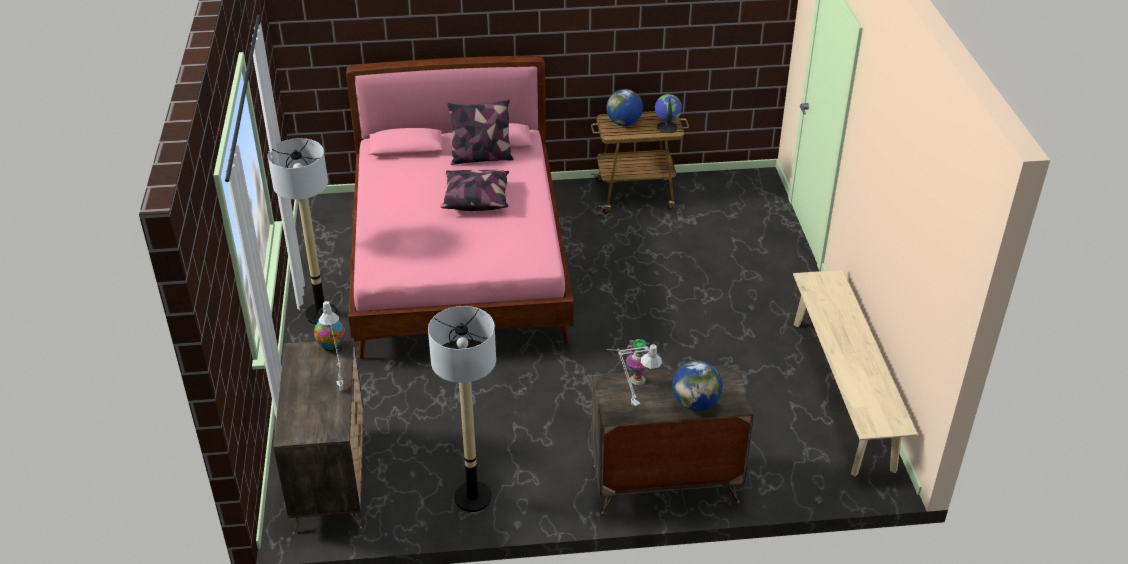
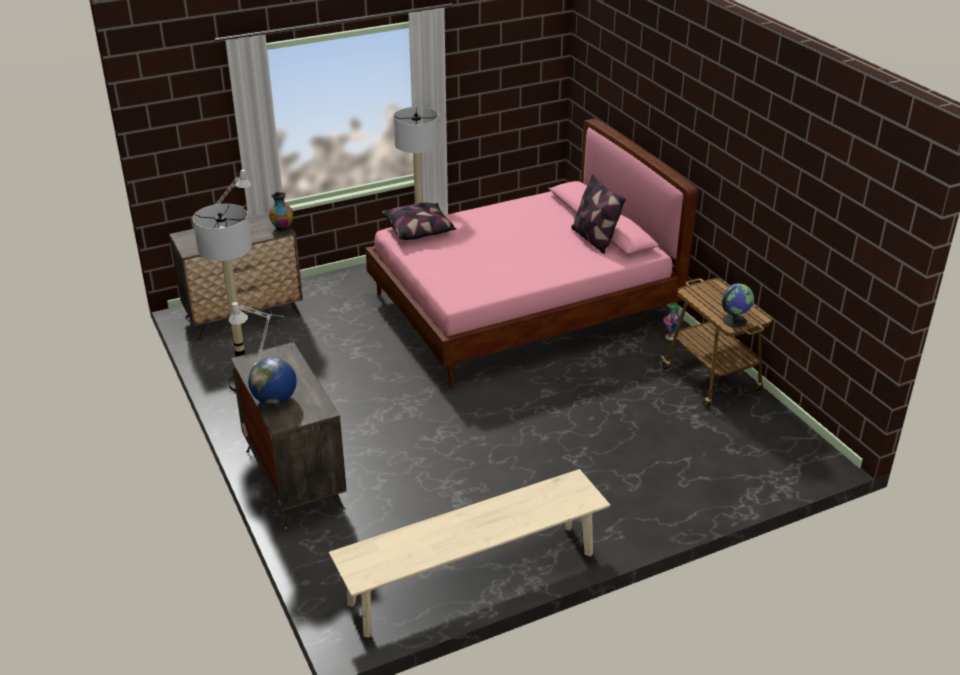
camera: 70 degrees right, 5 degrees down
pillow [441,170,509,211] -> pillow moved to [382,202,457,240]
globe [606,89,643,126] -> none
vase [626,339,648,385] -> vase moved to [663,303,680,340]

